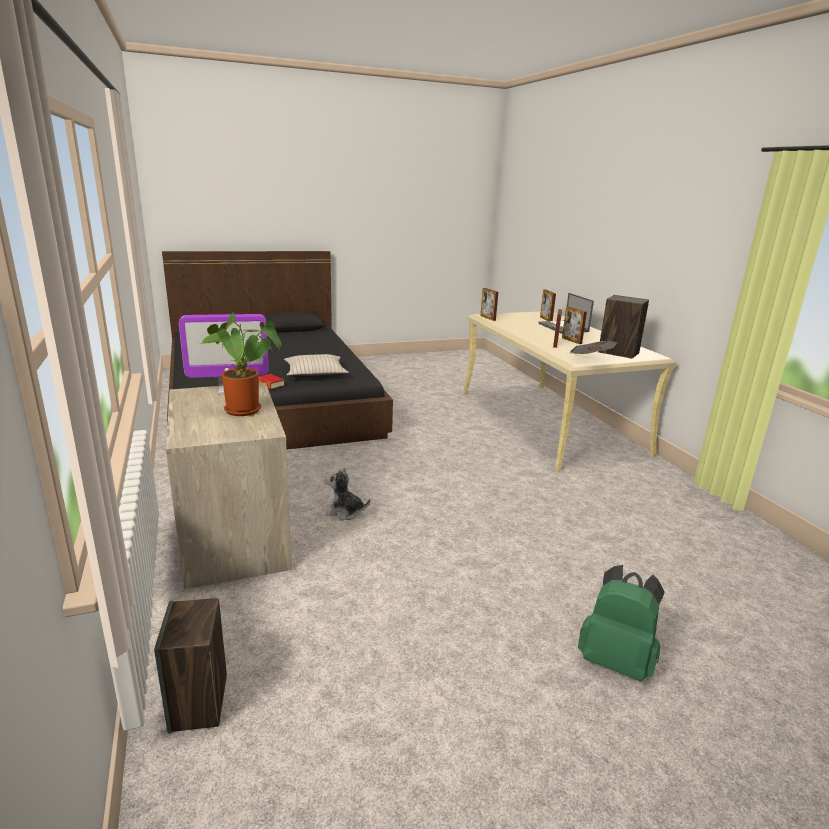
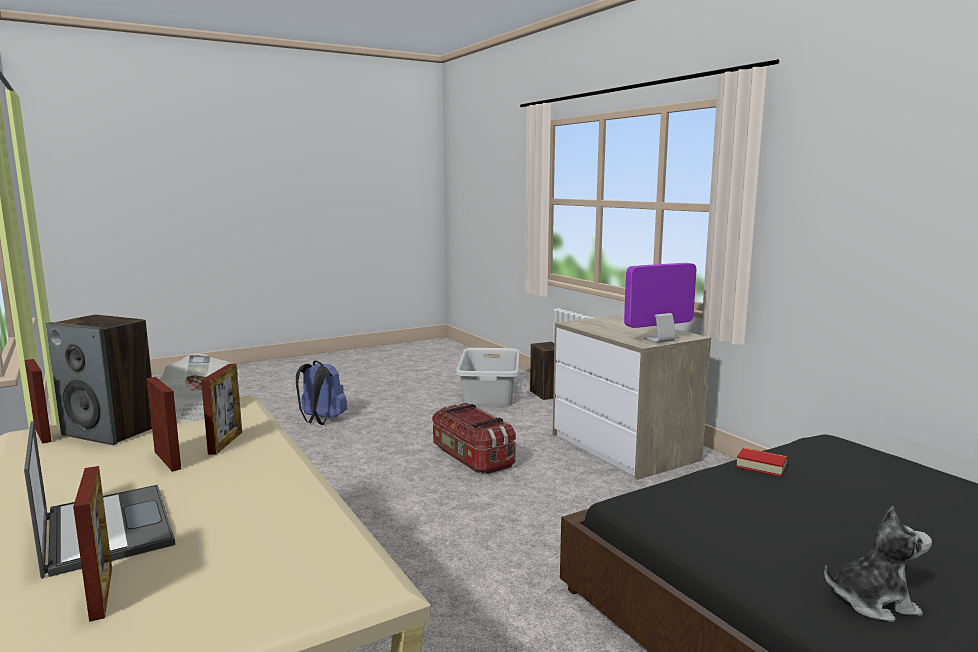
camera: 170 degrees right, 10 degrees down
potted plant [199,313,281,416] -> none
beige pillow [284,354,349,378] -> none
plush toy [325,468,370,520] -> plush toy moved to [824,506,932,622]
picture frame [481,288,499,321] -> picture frame moved to [24,359,52,444]
green backpack [578,565,665,681] -> blue backpack [296,360,347,425]
none -> storage box [432,403,516,474]
none -> grey laundry basket [456,348,520,406]

